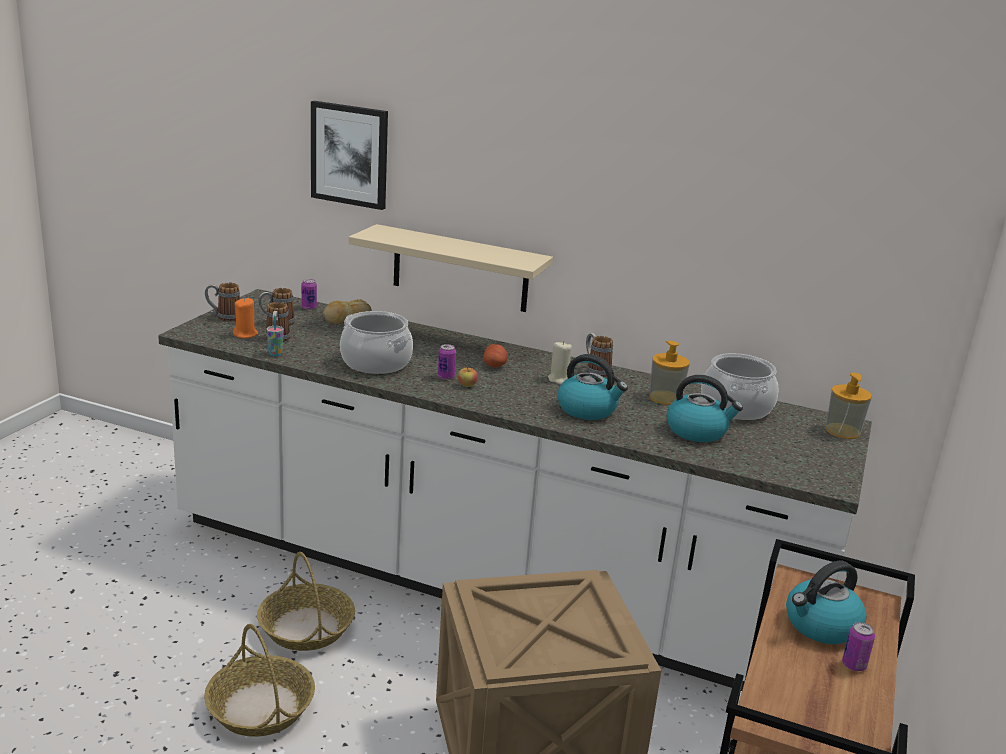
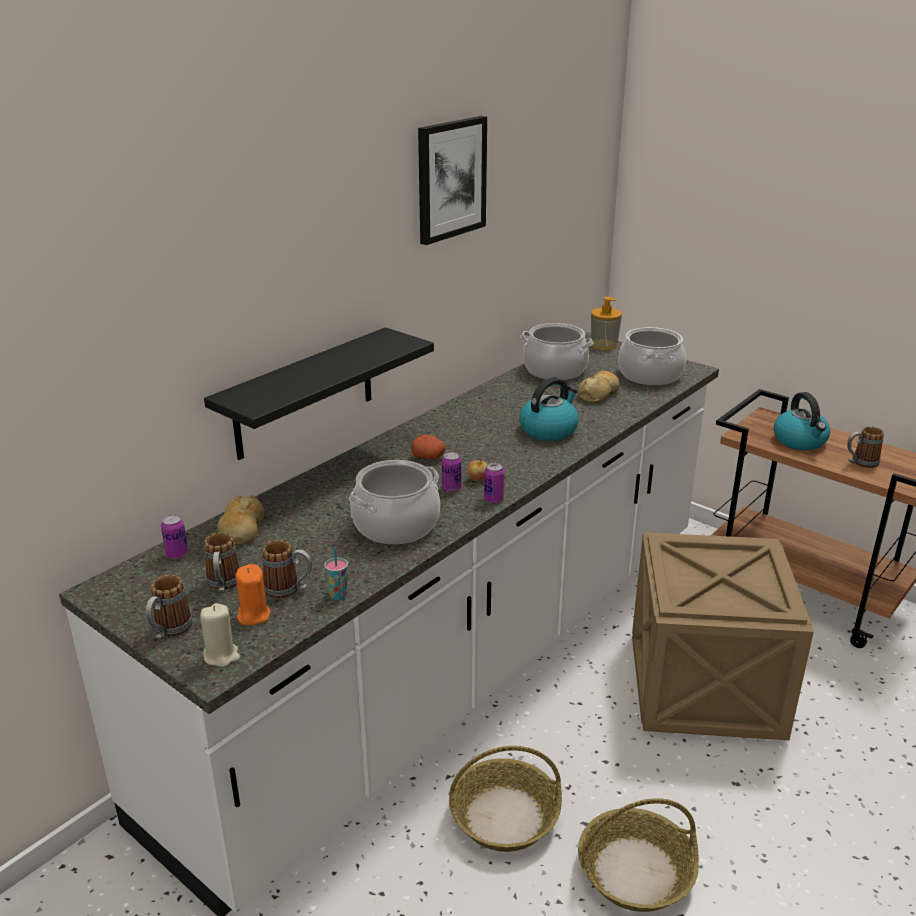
camera: 70 degrees left, 5 degrees up
picture [311,101,388,210] -> picture moved to [418,116,487,245]
beige shelf [349,224,553,312] -> black shelf [204,327,434,460]
beige candle [548,341,572,385] -> beige candle moved to [200,603,240,667]
mug [586,333,613,377] -> mug moved to [847,426,884,468]
soap dispenser [649,341,690,405] -> none
kettle [667,375,743,442] -> bread [578,371,619,403]
can [842,622,875,671] -> can moved to [484,462,505,503]
none -> cooking pot [618,327,686,385]

